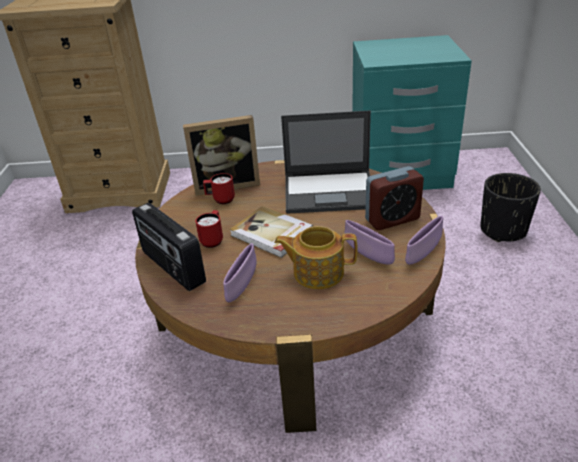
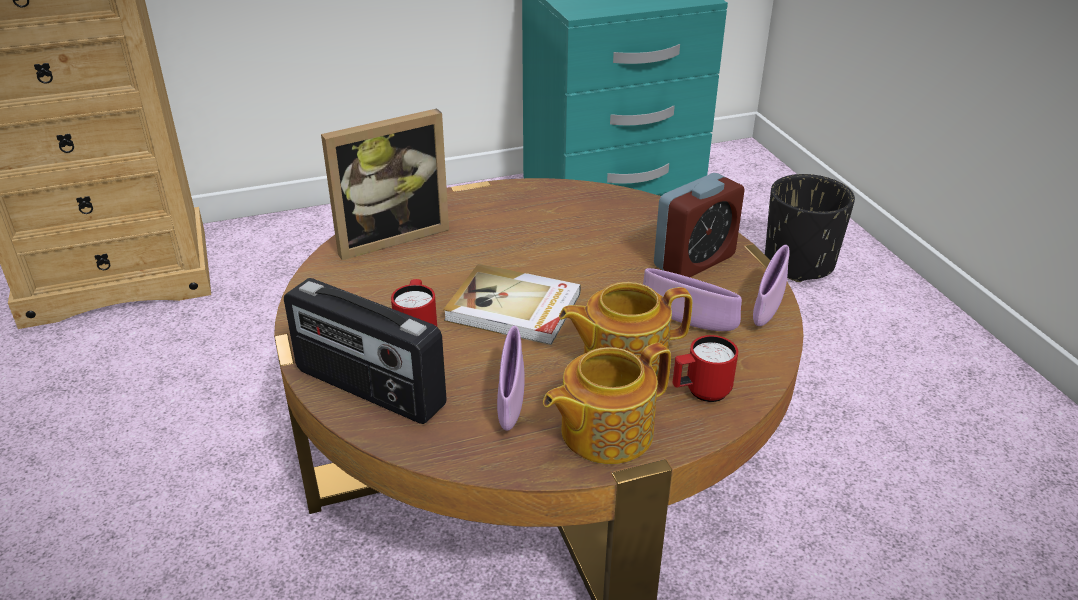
camera: 20 degrees left, 0 degrees up
red mug [203,173,235,204] -> red mug moved to [673,335,738,402]
laptop [281,110,371,214] -> none
none -> teapot [543,343,671,464]

